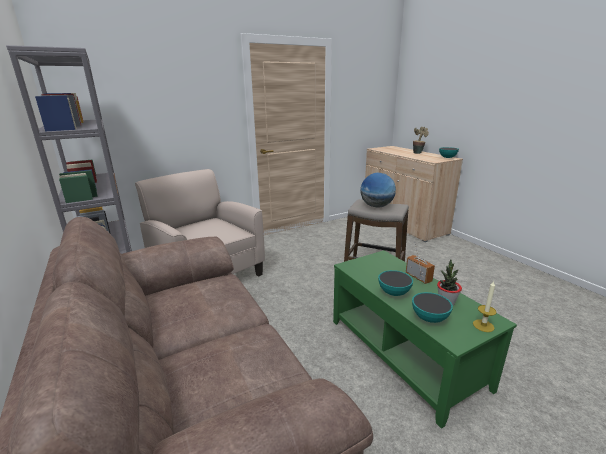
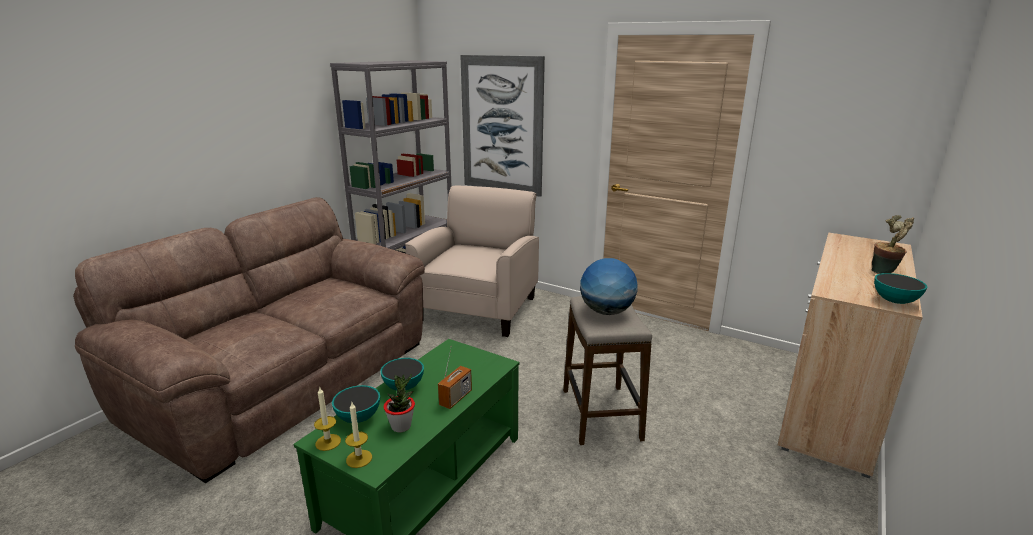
camera: 60 degrees right, 0 degrees up
none -> candle [314,386,341,451]
none -> picture [460,55,545,197]

